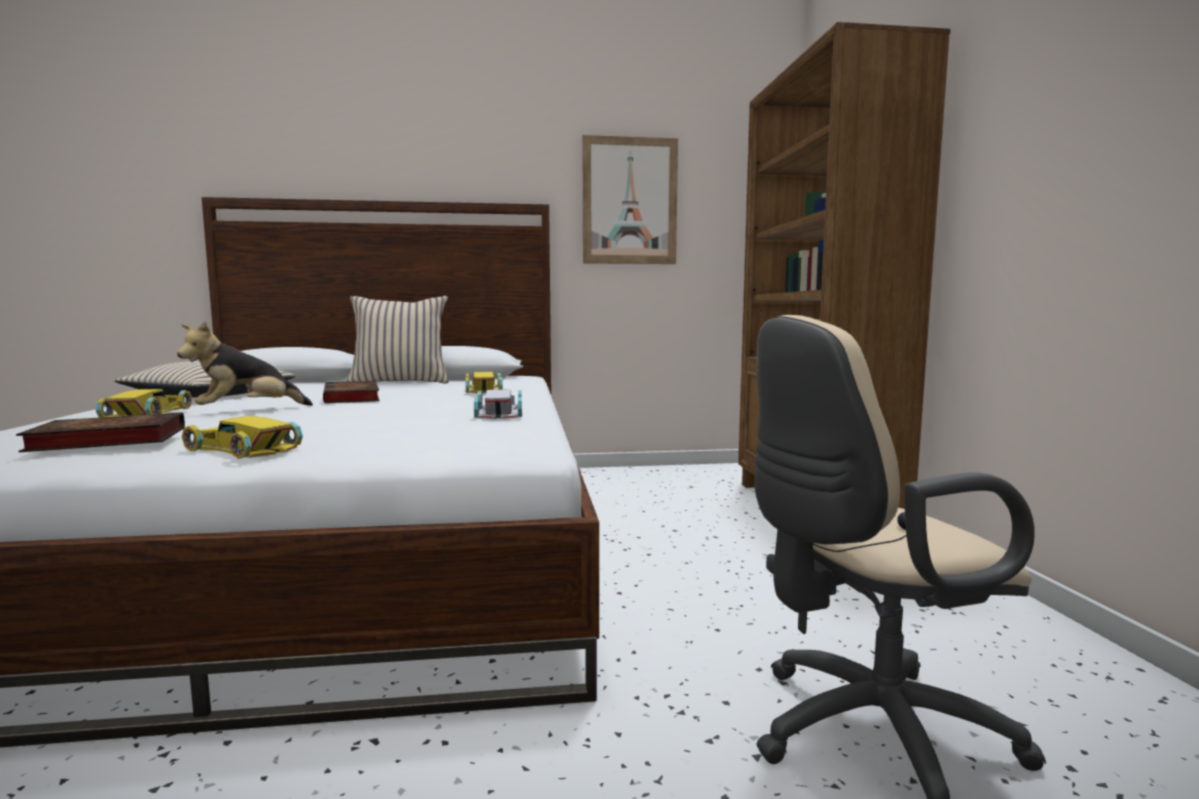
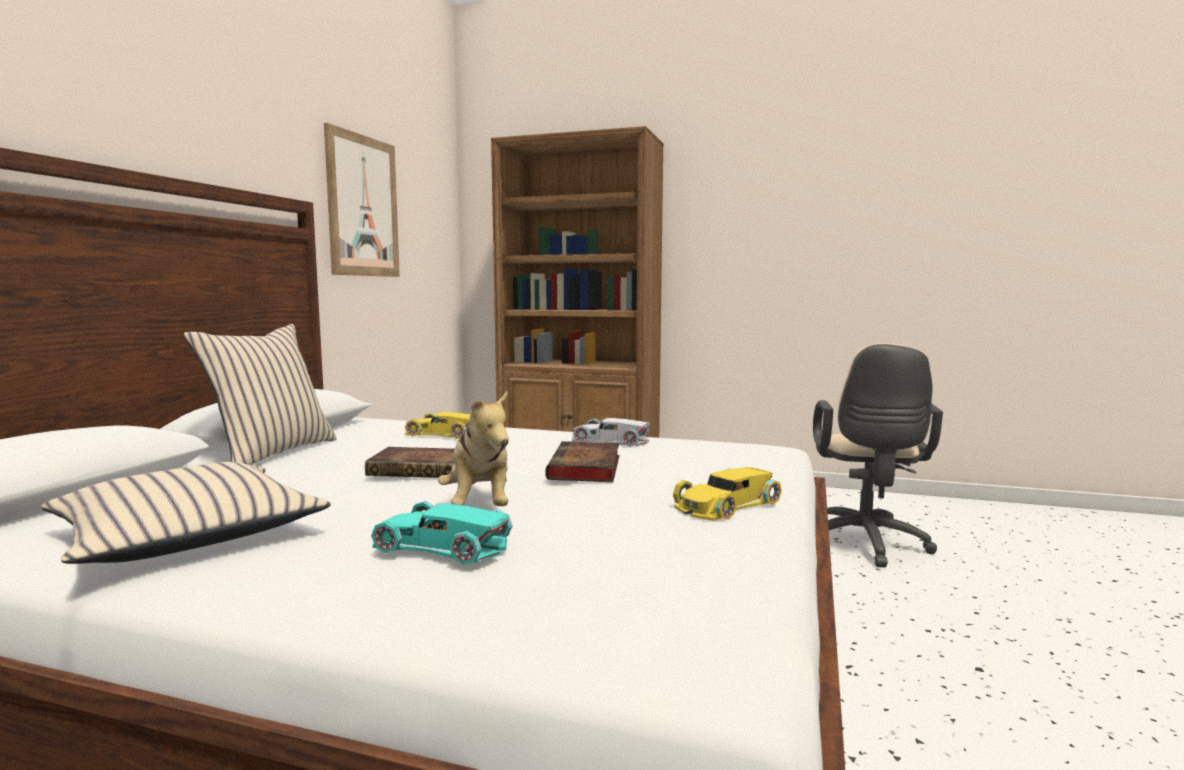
camera: 65 degrees left, 0 degrees up
book [16,413,185,452] -> book moved to [545,441,620,482]
yellow toy car [96,389,192,417] -> turquoise toy car [371,501,513,565]

